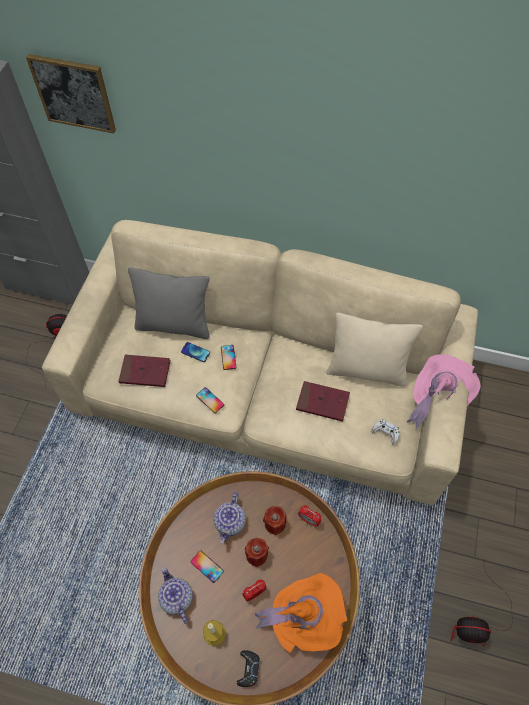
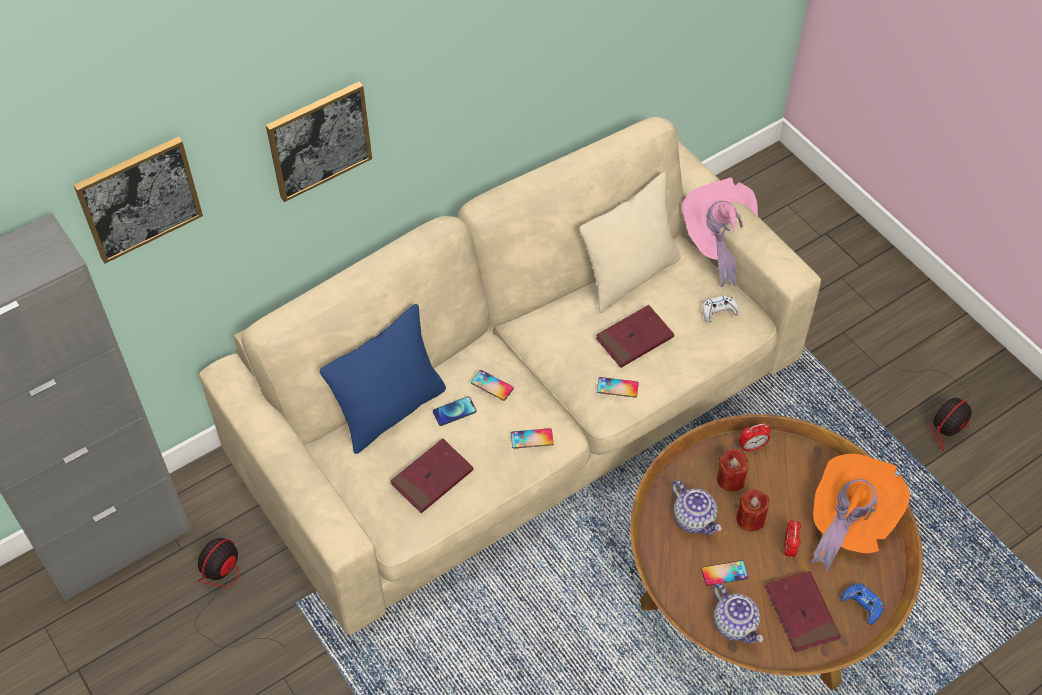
camera: 50 degrees left, 5 degrees down
grey pillow [128,267,210,339] -> blue pillow [320,304,446,454]
teapot [158,567,193,624] -> teapot turned 135 degrees counterclockwise [713,583,763,644]
candle [203,620,226,646] -> red book [765,571,841,652]
black game controller [237,650,260,687] -> blue game controller [841,583,884,625]
none -> picture [266,81,372,202]
none -> phone [597,377,639,398]

